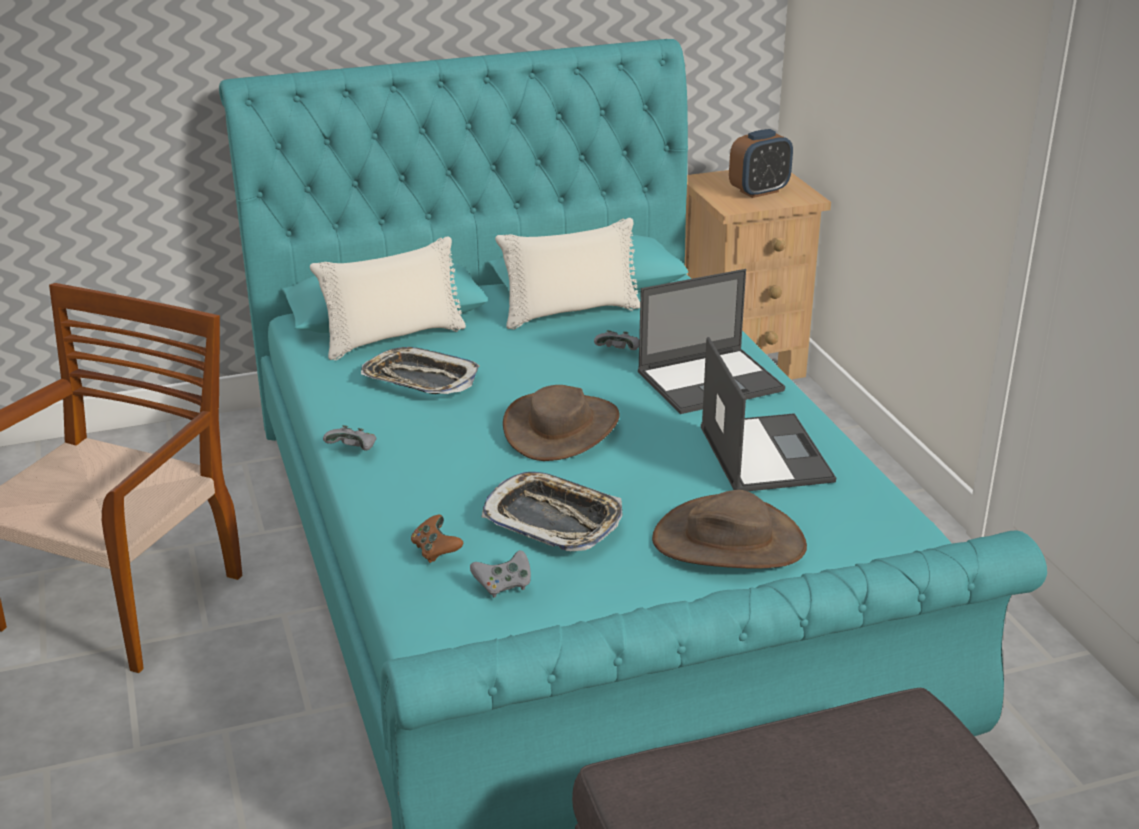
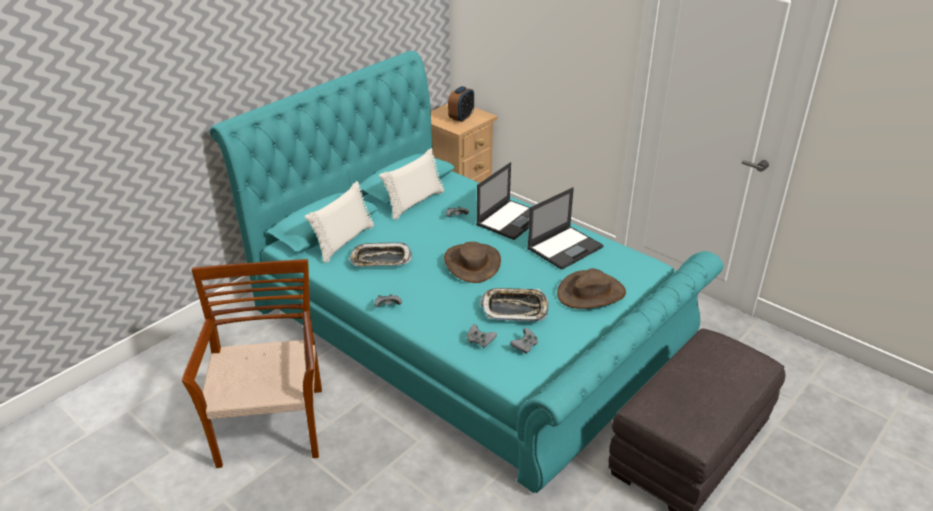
camera: 30 degrees left, 5 degrees up
brown game controller [411,515,464,563] -> grey game controller [467,324,497,348]
laptop [701,337,836,491] -> laptop turned 90 degrees clockwise [527,187,604,270]

